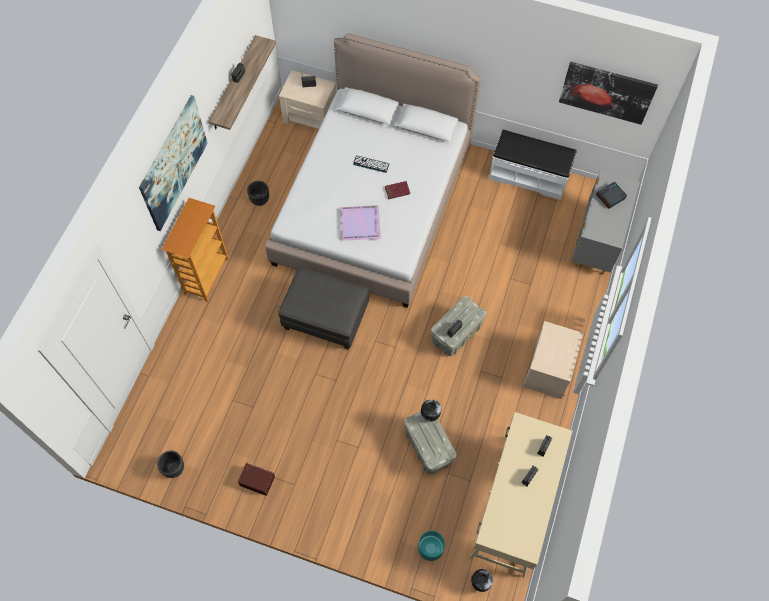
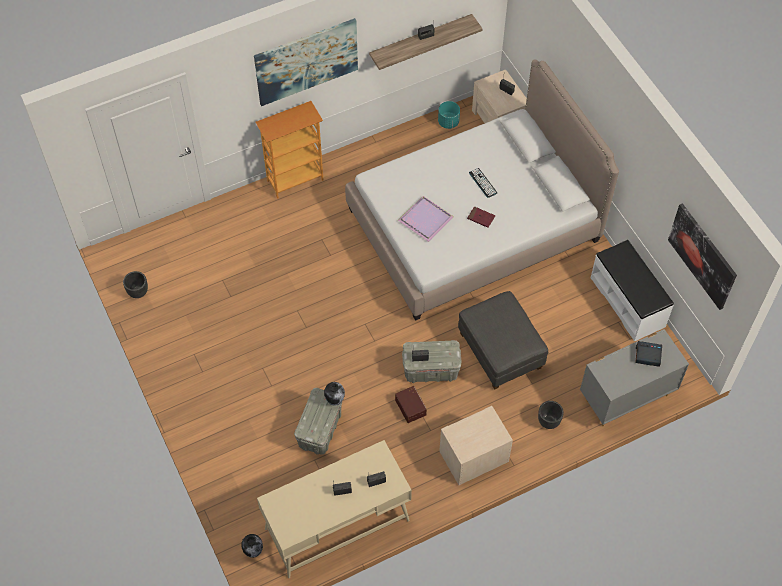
camera: 45 degrees right, 5 degrees down
brown storage box [238,463,275,496] -> brown storage box moved to [395,386,427,423]
black planter [247,181,269,206] -> black planter moved to [538,401,564,429]
grey ottoman [278,267,369,350] -> grey ottoman moved to [458,291,548,390]
turquoise planter [418,531,445,561] -> turquoise planter moved to [438,101,460,129]

